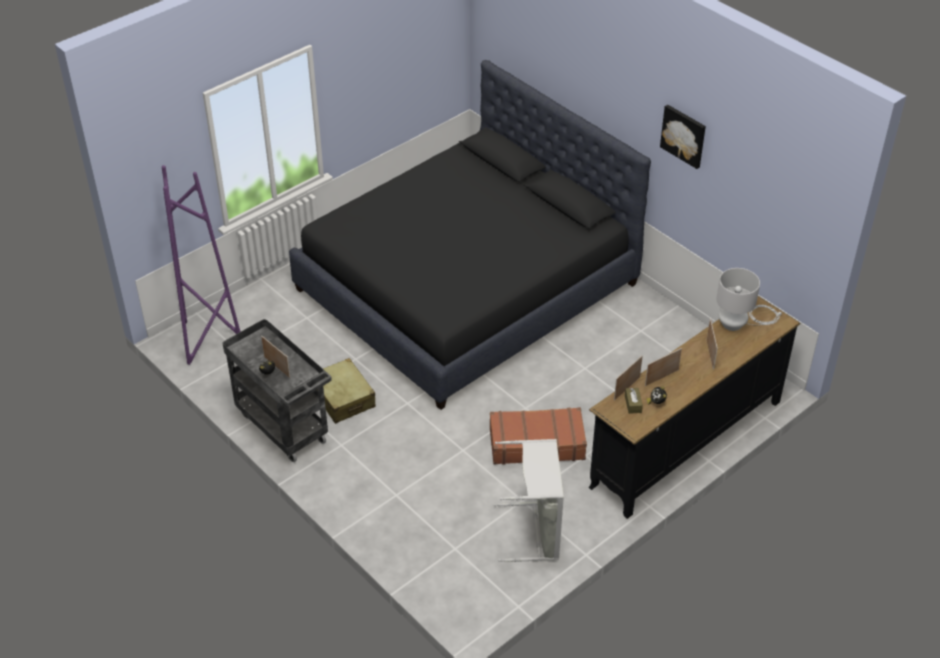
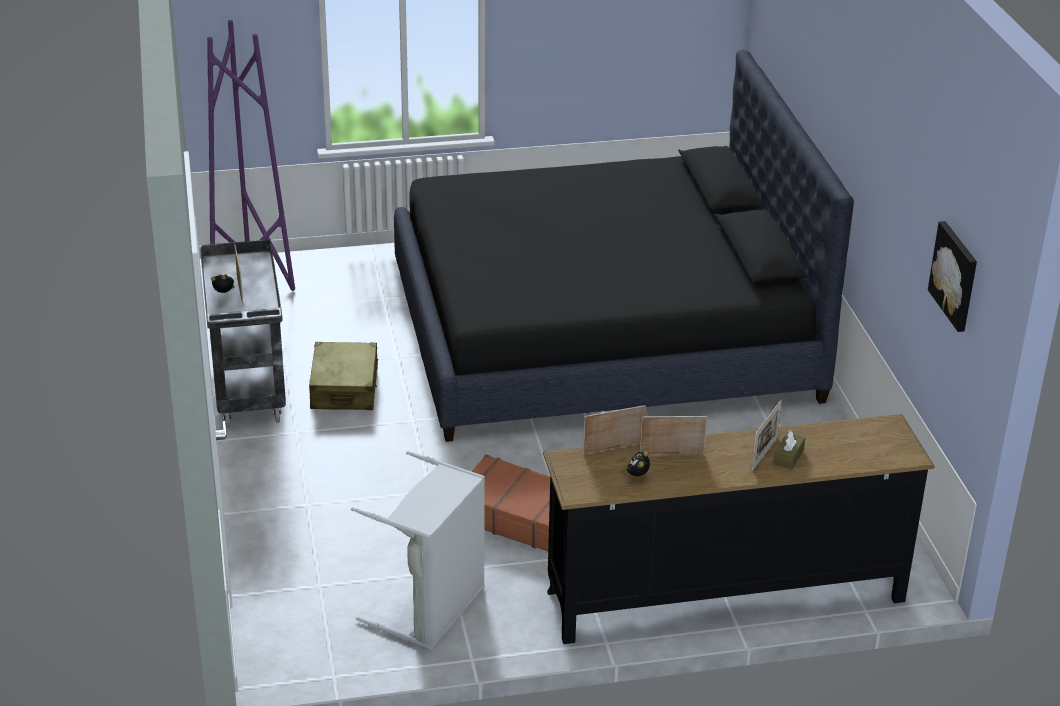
camera: 30 degrees right, 10 degrees down
brown tissue box [625,388,643,414] -> brown tissue box moved to [773,430,805,470]
picture [660,105,706,169] -> picture moved to [928,221,977,332]
white table lamp [716,268,782,331] -> none

